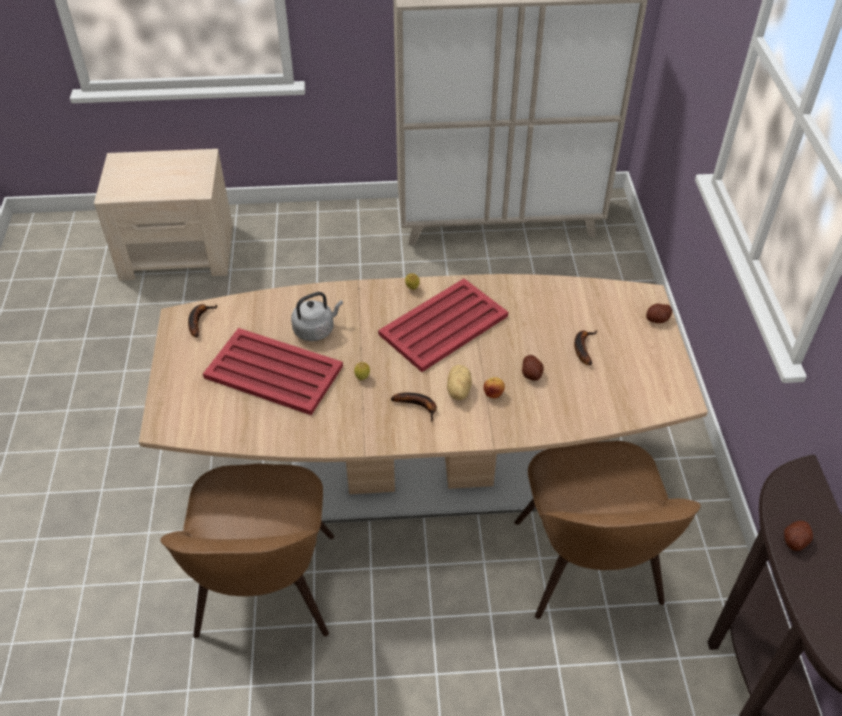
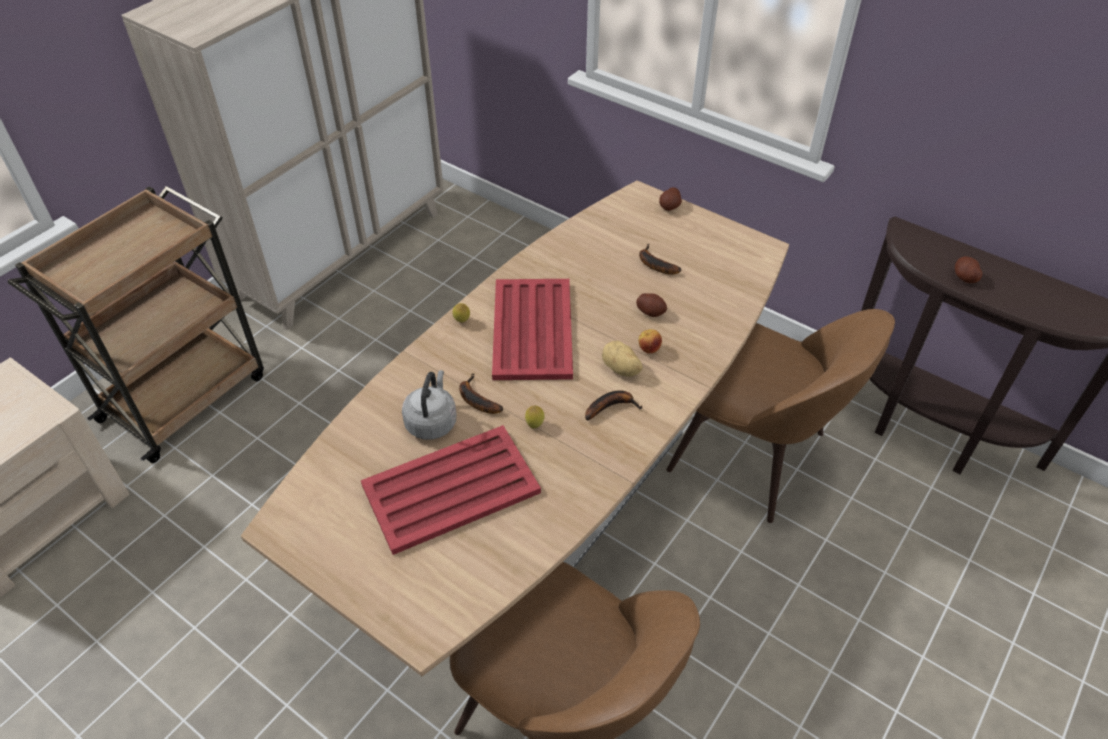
camera: 50 degrees left, 0 degrees up
banana [188,304,217,337] -> banana moved to [459,373,503,414]
none -> brown cart [8,186,264,463]

